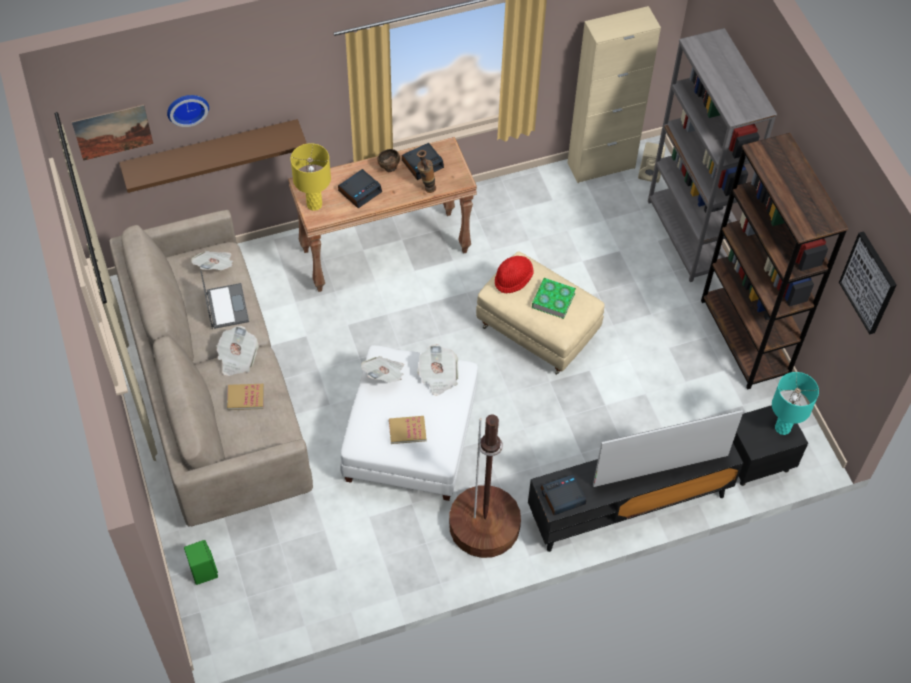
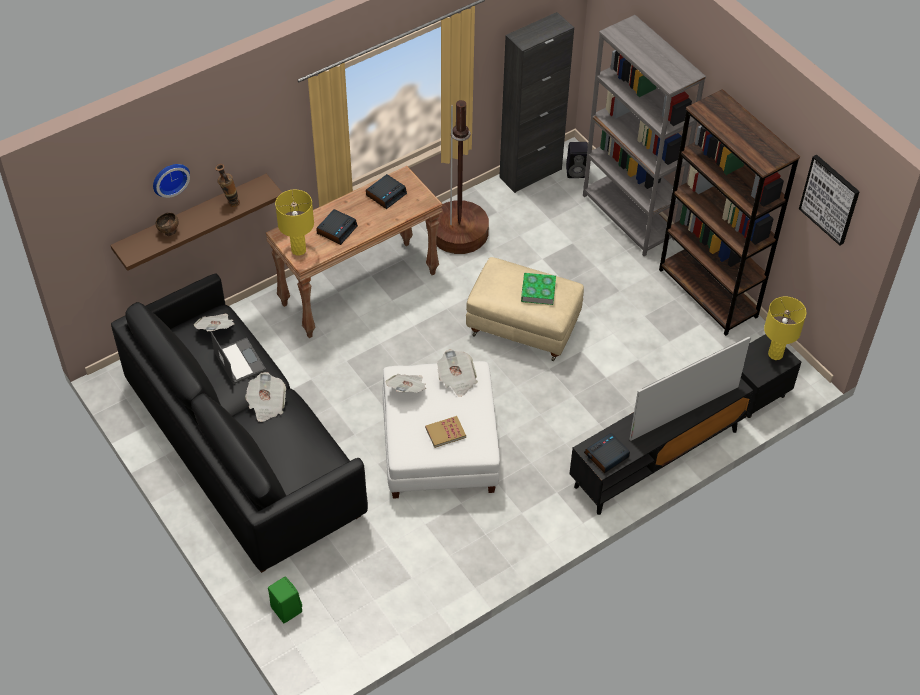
camera: 15 degrees left, 5 degrees down
picture [72,104,153,161] -> none
beige sofa [110,210,313,526] -> black sofa [111,274,368,573]
book [227,384,264,410] -> none
brown bowl [377,149,400,172] -> brown bowl moved to [156,212,179,236]
vase [417,150,436,193] -> vase moved to [215,164,240,207]
brown floor lamp [449,415,521,558] -> brown floor lamp moved to [436,100,489,254]
red hat [495,256,533,293] -> none
beige cabinet [567,6,661,183] -> black cabinet [499,12,574,193]
beige speaker [638,142,666,183] -> black speaker [566,142,588,178]
turquoise table lamp [772,372,819,435] -> yellow table lamp [764,296,806,360]

